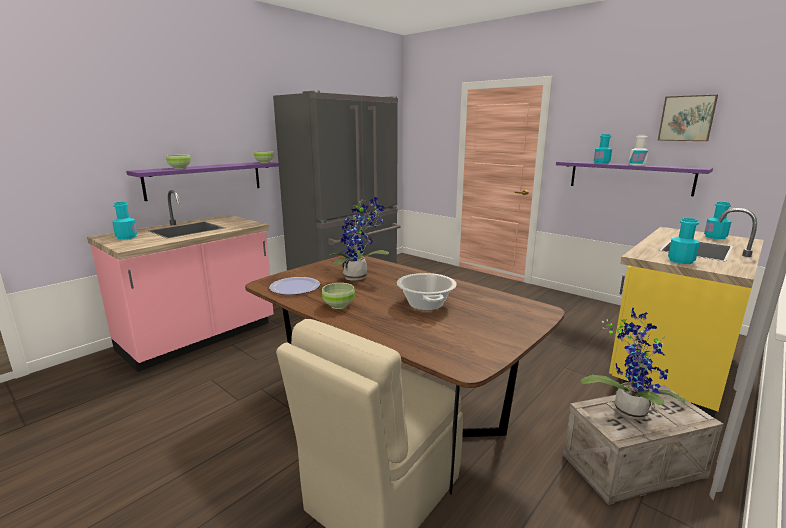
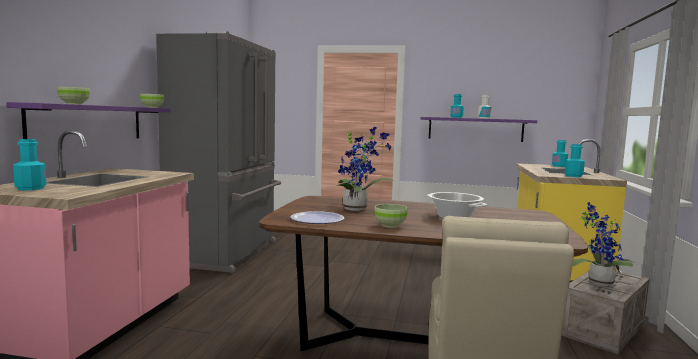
camera: 30 degrees left, 10 degrees down
picture [658,95,718,141] -> none

